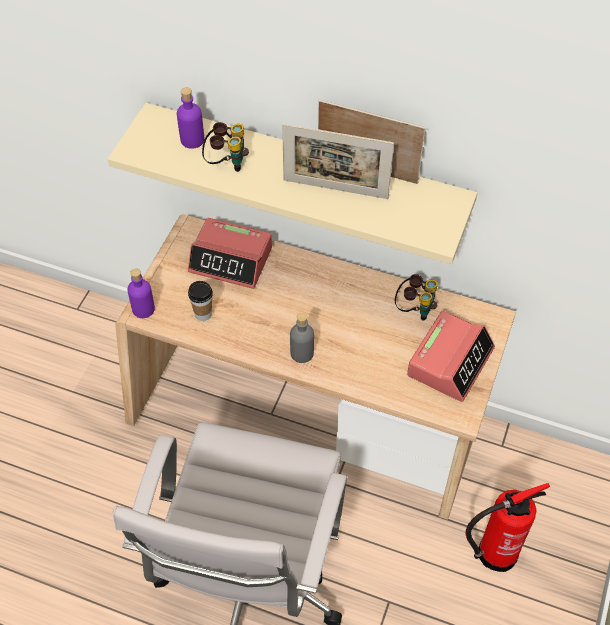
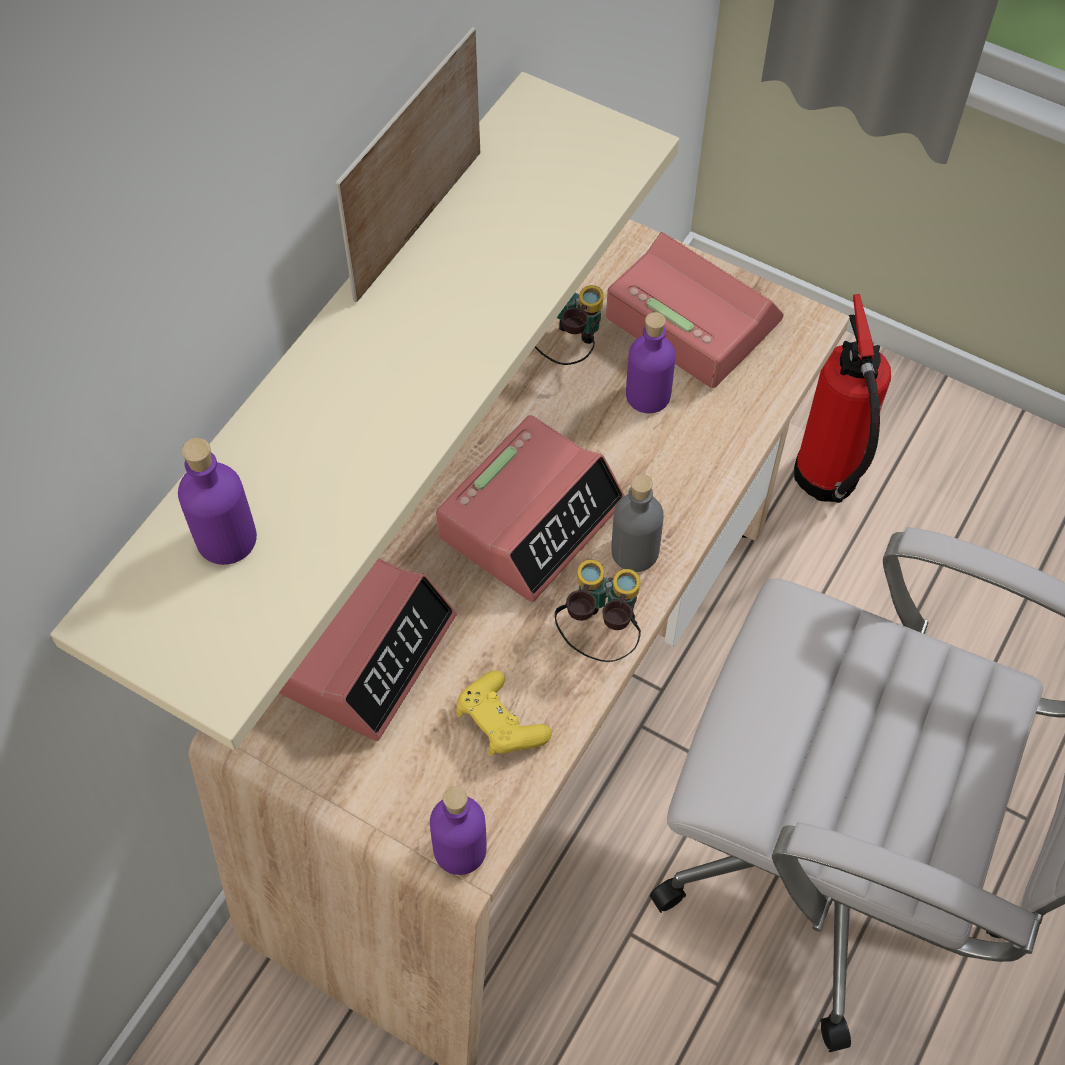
camera: 80 degrees left, 5 degrees up
cup [188,281,213,321] -> yellow game controller [456,670,552,756]
binoculars [202,122,249,172] -> binoculars moved to [555,560,641,662]
picture frame [282,123,394,199] -> none
none -> alarm clock [436,415,625,602]
none -> purple bottle [626,312,676,413]

